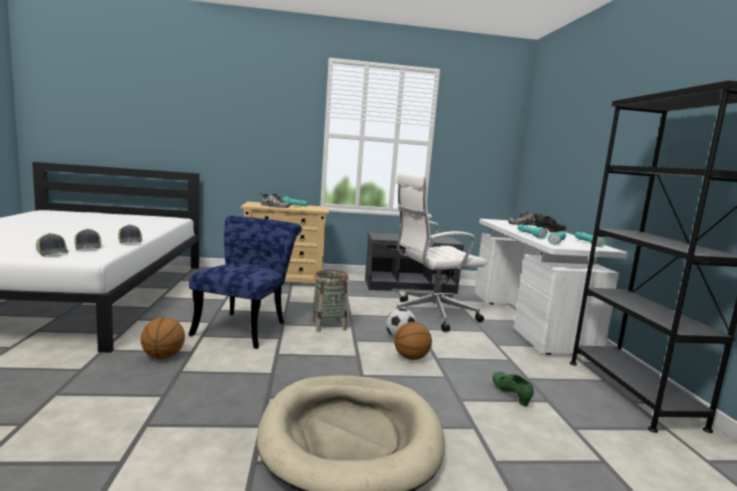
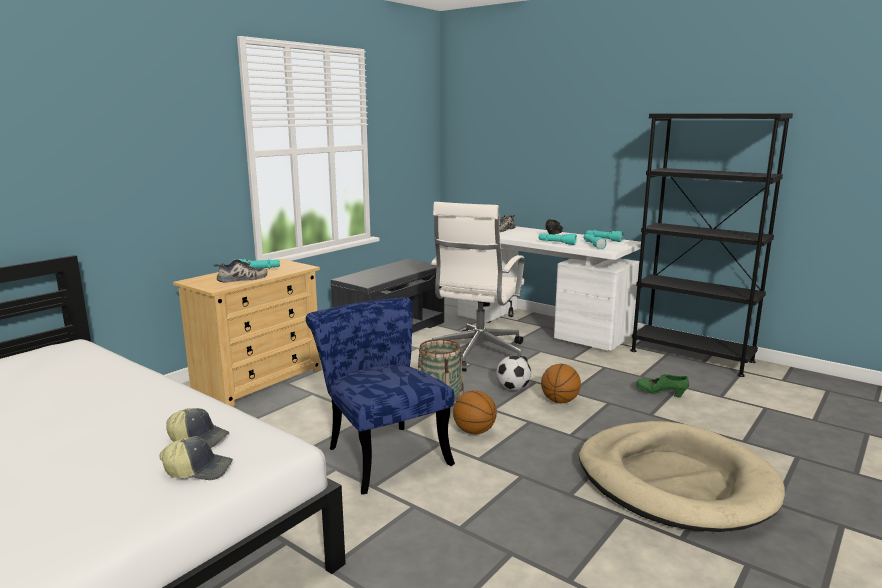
camera: 45 degrees left, 5 degrees up
cap [118,224,142,243] -> none
basketball [141,317,185,359] -> basketball moved to [453,390,497,434]

